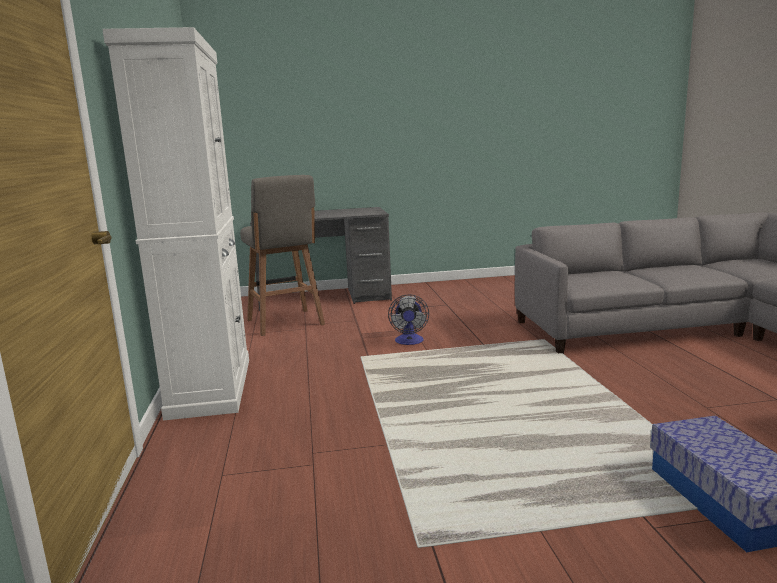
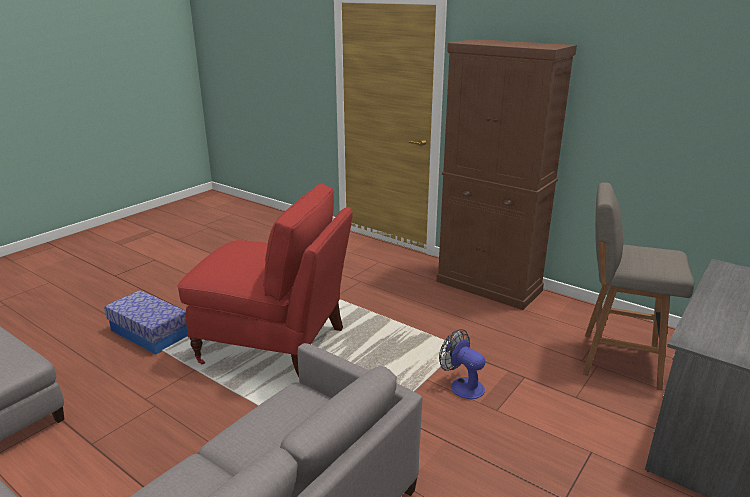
camera: 135 degrees right, 10 degrees up
white cabinet [102,27,249,421] -> brown cabinet [436,39,577,310]
none -> red chair [177,183,353,377]

